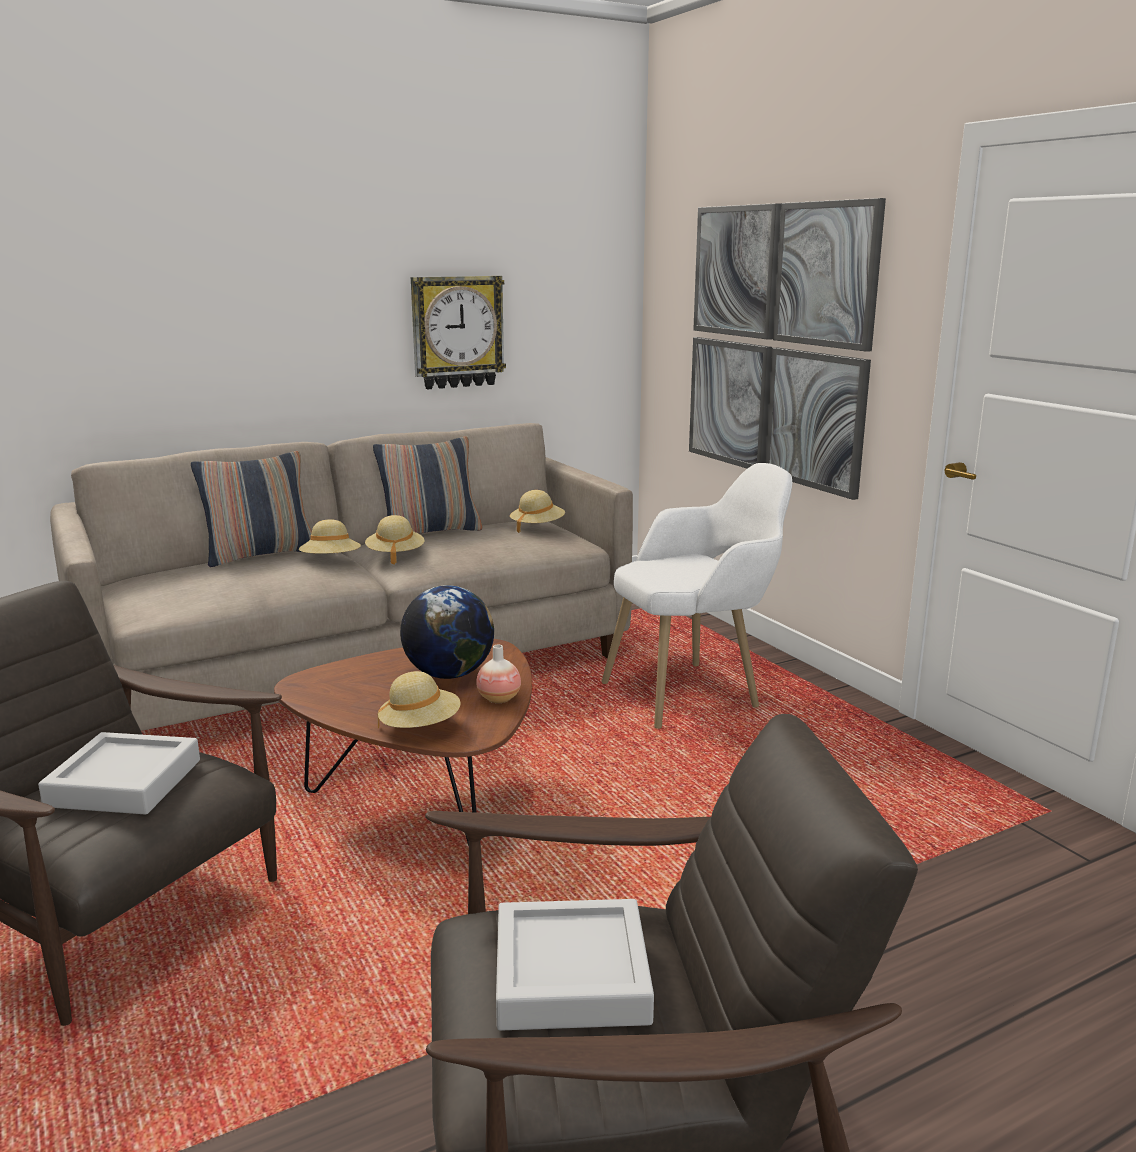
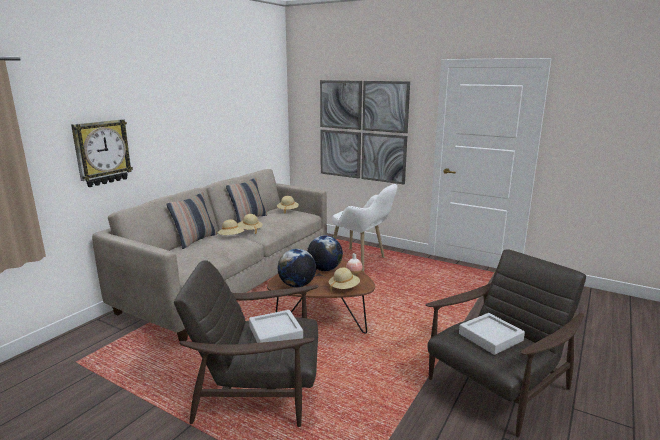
camera: 30 degrees left, 0 degrees up
wall clock [411,276,506,389] -> wall clock moved to [71,119,133,187]
white armchair [602,463,792,729] -> white armchair turned 90 degrees clockwise [332,184,397,272]
none -> globe [278,249,316,287]

